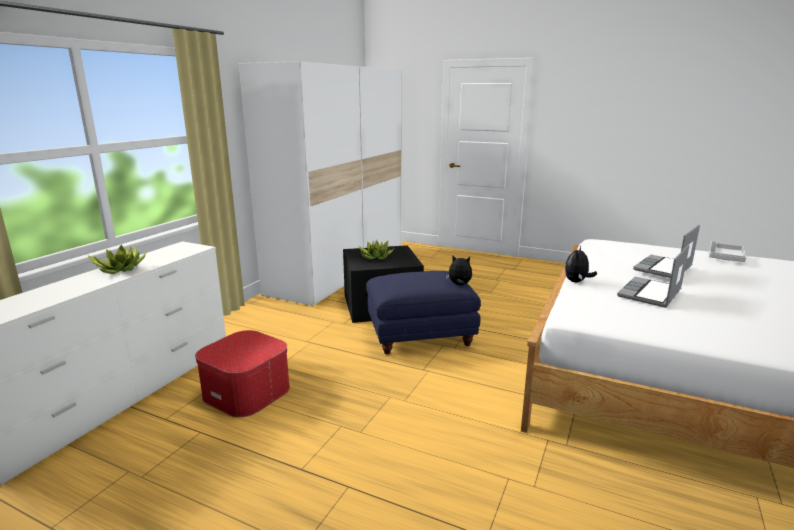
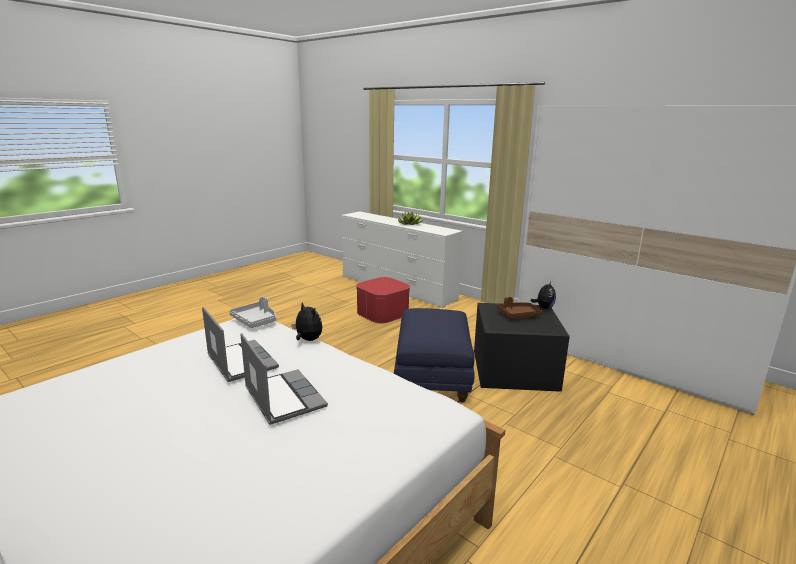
camera: 105 degrees right, 0 degrees up
potted plant [359,240,394,260] -> brown tray [497,297,542,319]
plush toy [446,256,472,285] -> plush toy moved to [531,282,556,309]
grey tray [709,241,746,262] -> grey tray moved to [229,297,276,328]

